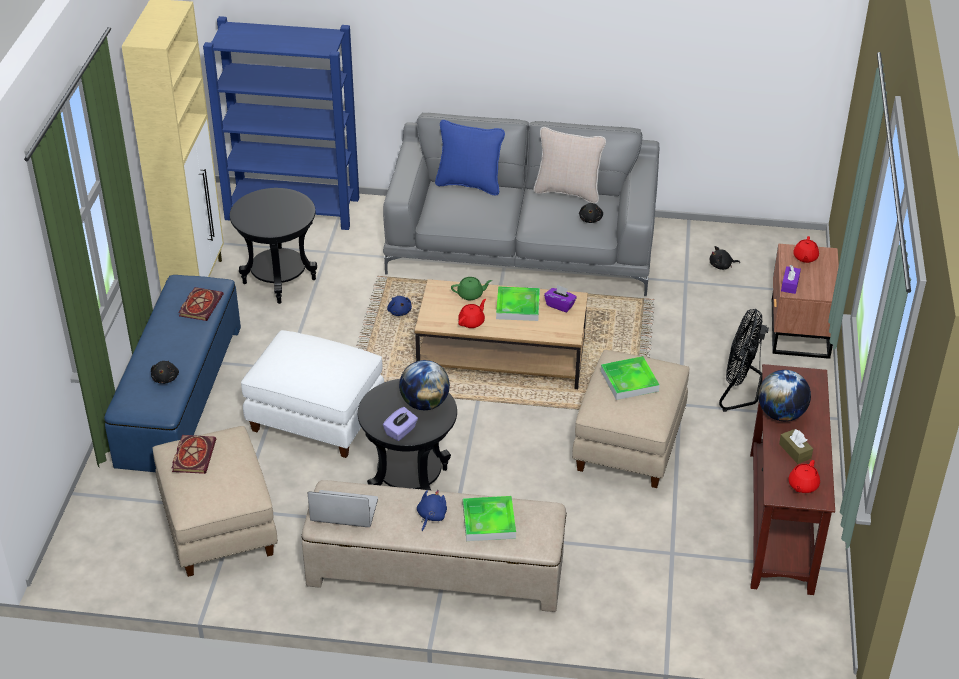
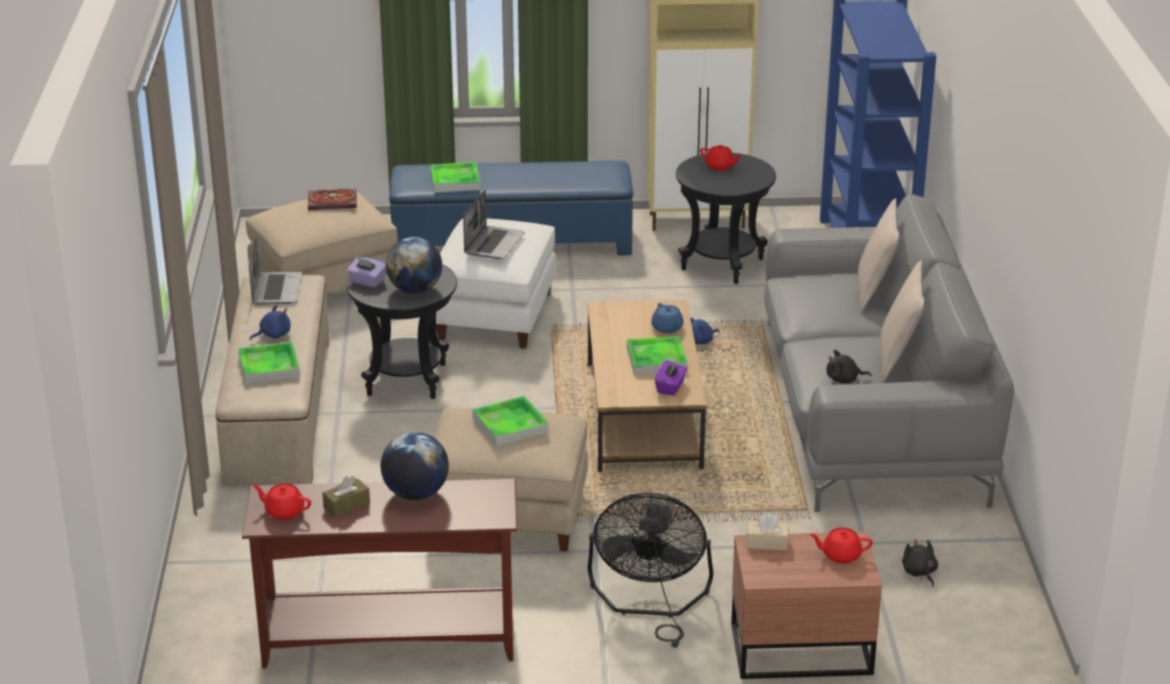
camera: 80 degrees right, 10 degrees down
black plush toy [151,361,179,384] -> tray [431,162,480,193]
book [178,287,223,321] -> none
blue plush toy [417,490,447,531] -> blue plush toy turned 45 degrees counterclockwise [250,305,291,340]
blue pillow [435,120,505,196] -> beige pillow [858,198,899,311]
green teapot [451,277,492,300] -> blue teapot [651,303,684,333]
red teapot [458,299,486,328] -> red teapot moved to [700,145,743,171]
purple tissue box [781,265,801,294] -> beige tissue box [746,513,789,550]
none -> laptop [463,190,525,259]

